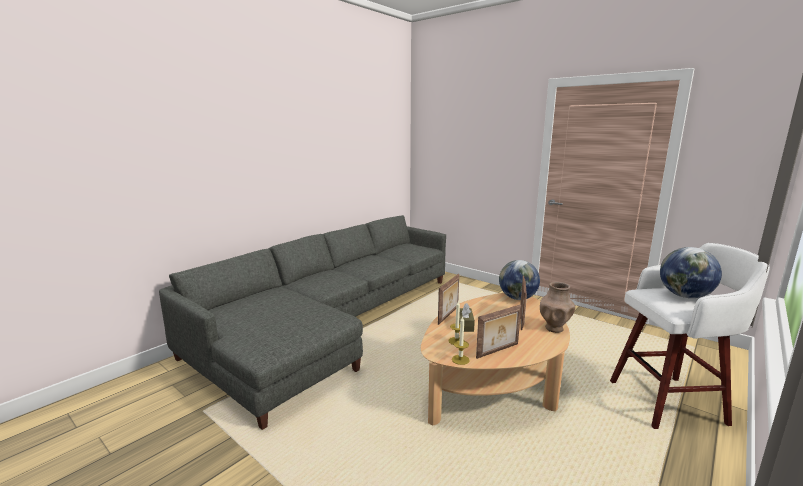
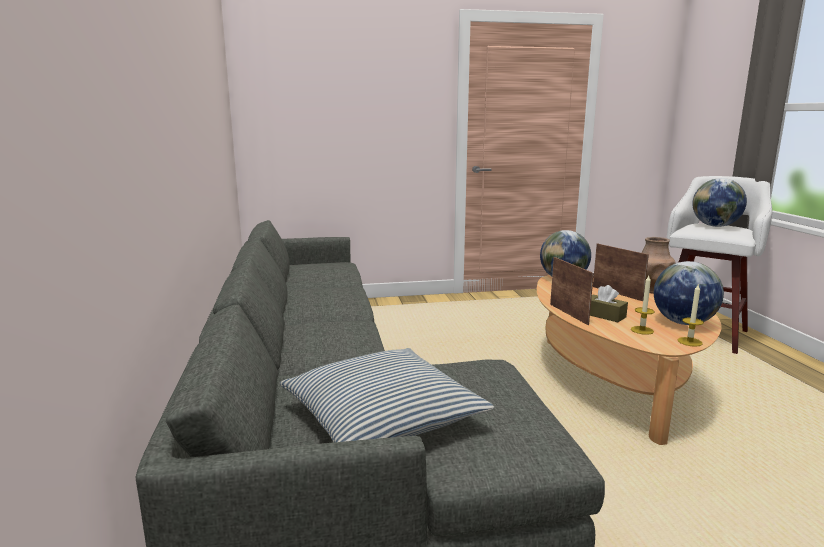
camera: 50 degrees left, 0 degrees up
picture frame [476,304,521,359] -> globe [654,261,724,325]
none -> pillow [280,348,494,442]

